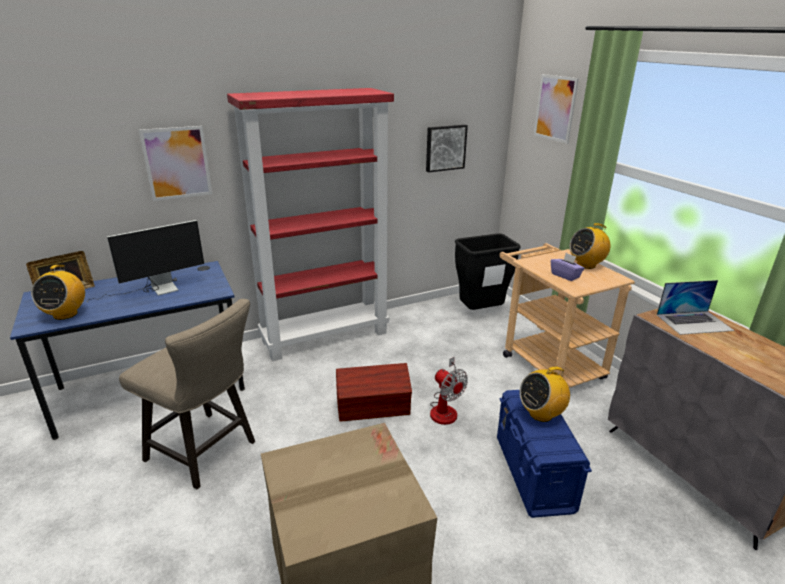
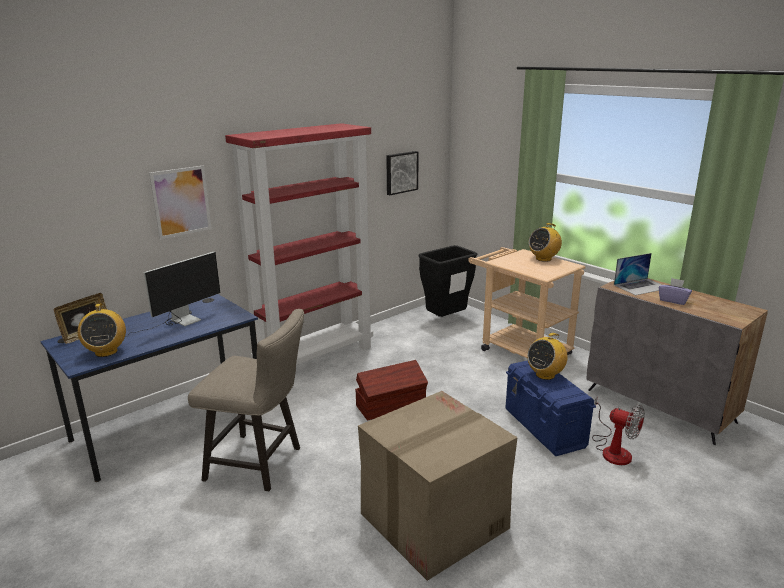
camera: 15 degrees left, 5 degrees down
fan [430,357,468,425] -> fan moved to [592,396,645,465]
picture [534,74,579,144] -> none
purple tissue box [551,253,584,281] -> purple tissue box moved to [659,278,692,305]

